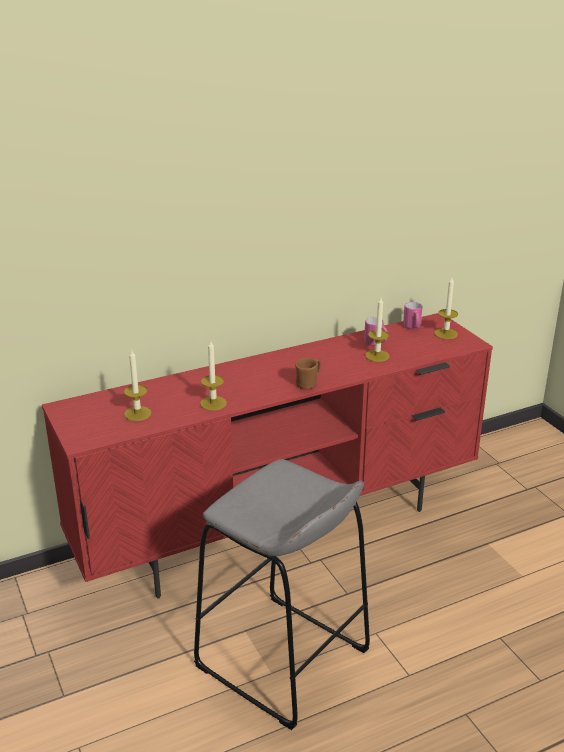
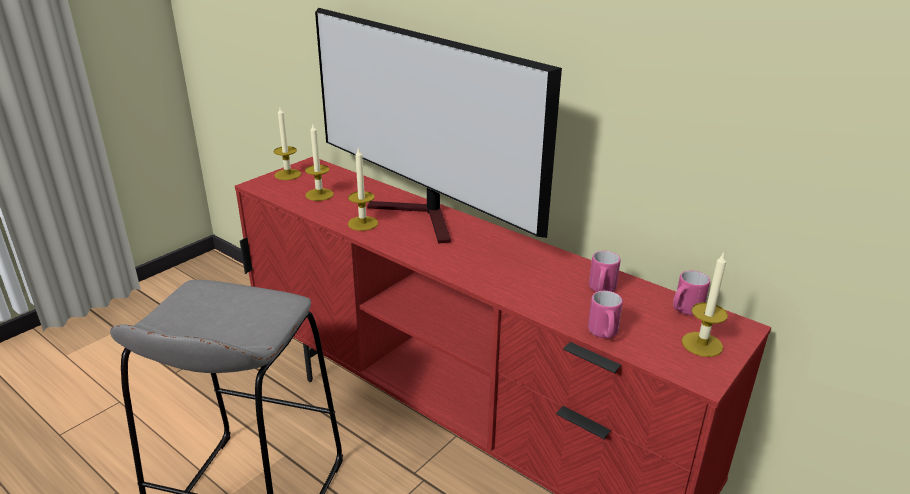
camera: 65 degrees right, 0 degrees up
brown mug [295,358,321,390] -> none
candle [365,297,389,362] -> candle moved to [273,107,301,180]
none -> television [315,8,562,244]
none -> pink mug [588,291,623,338]

